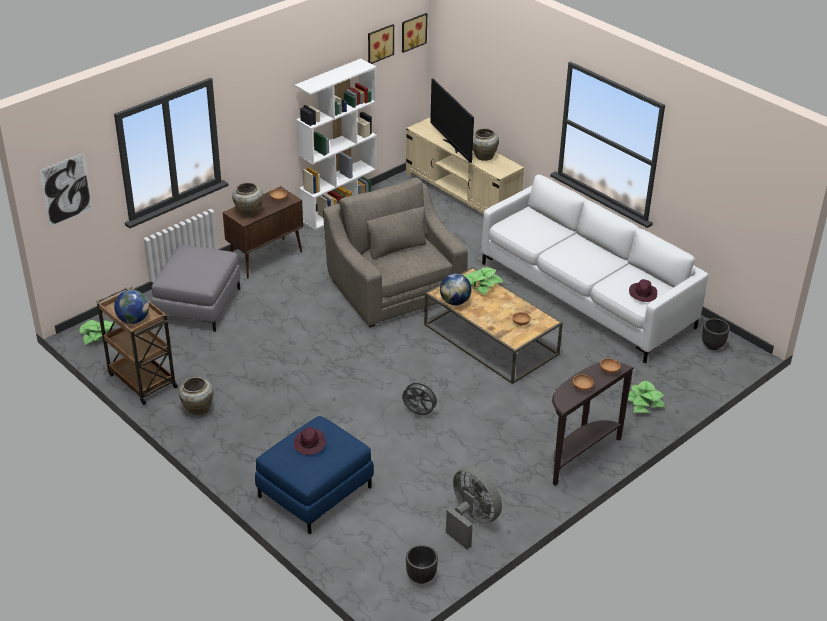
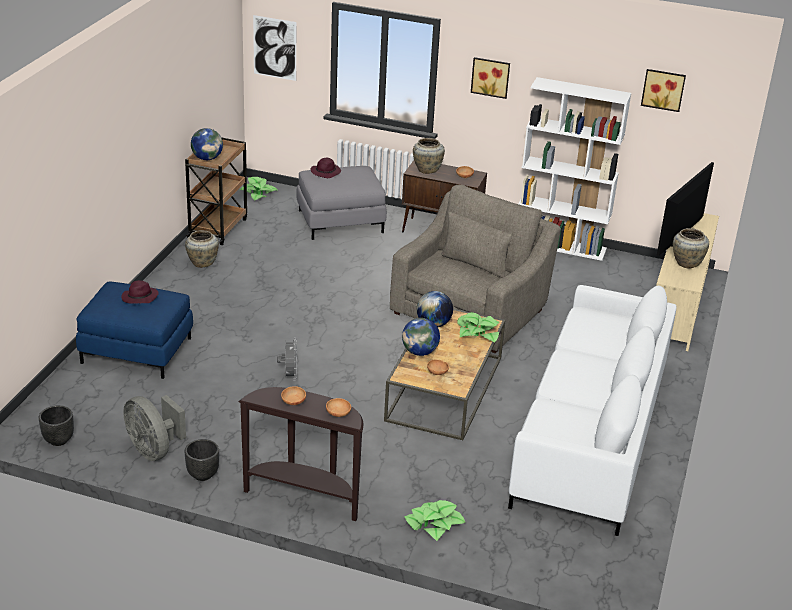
camera: 60 degrees right, 5 degrees down
picture [402,13,427,53] -> picture moved to [471,57,510,99]
grey fan [446,466,502,549] -> grey fan turned 120 degrees clockwise [123,395,186,461]
purple hat [629,279,657,302] -> purple hat moved to [311,158,341,178]
black planter [702,318,730,350] -> black planter moved to [185,439,219,481]
none -> globe [402,318,440,356]

